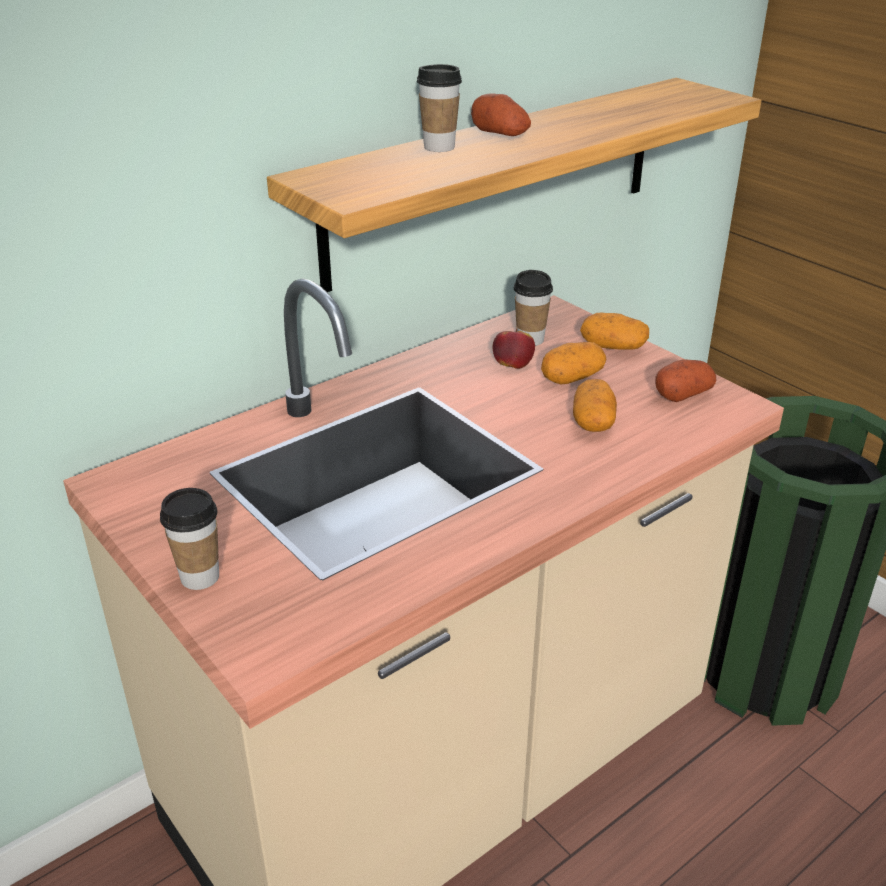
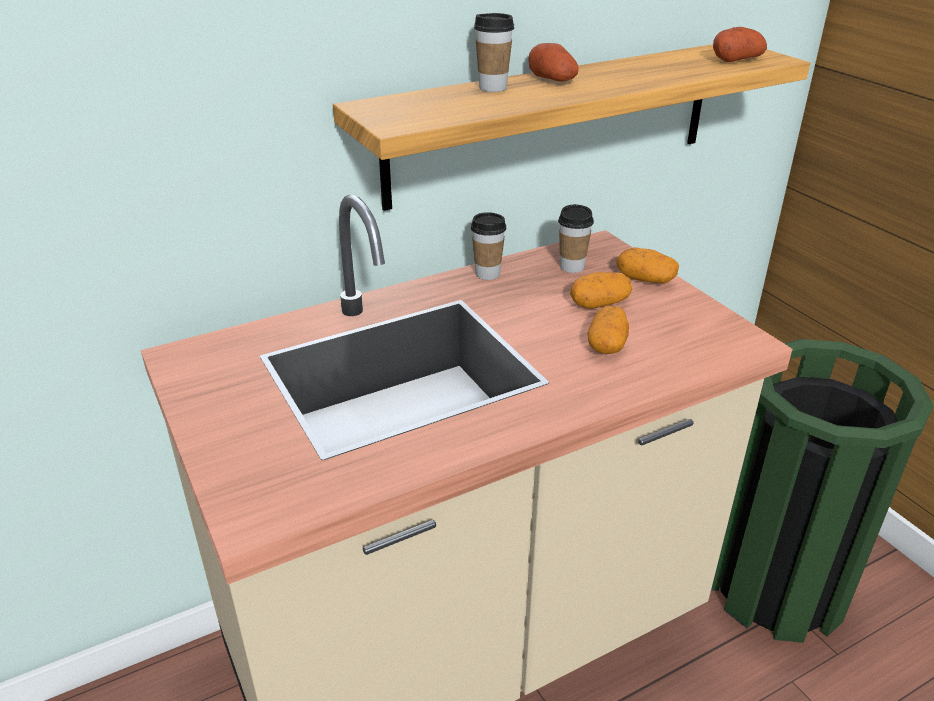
camera: 10 degrees right, 0 degrees up
cup [160,488,219,590] -> cup moved to [471,212,506,280]
apple [493,325,535,369] -> none
potato [655,359,716,402] -> potato moved to [713,27,767,62]

